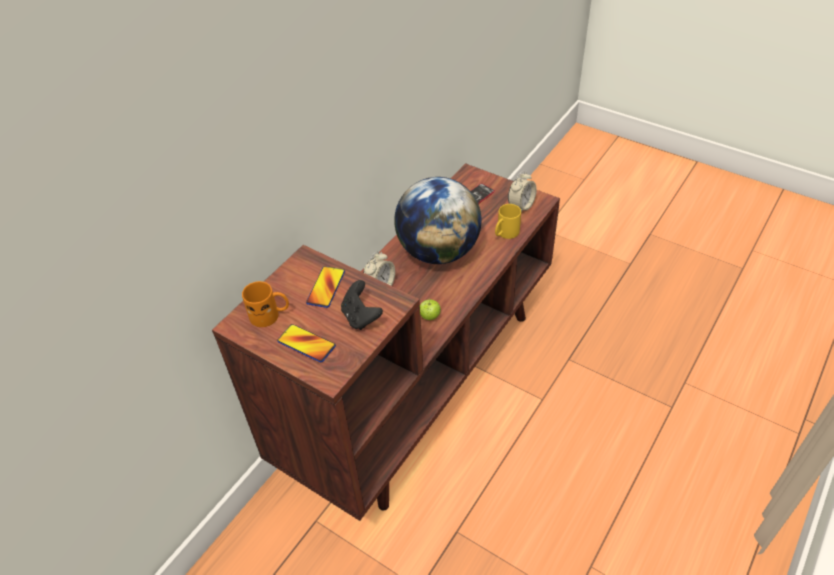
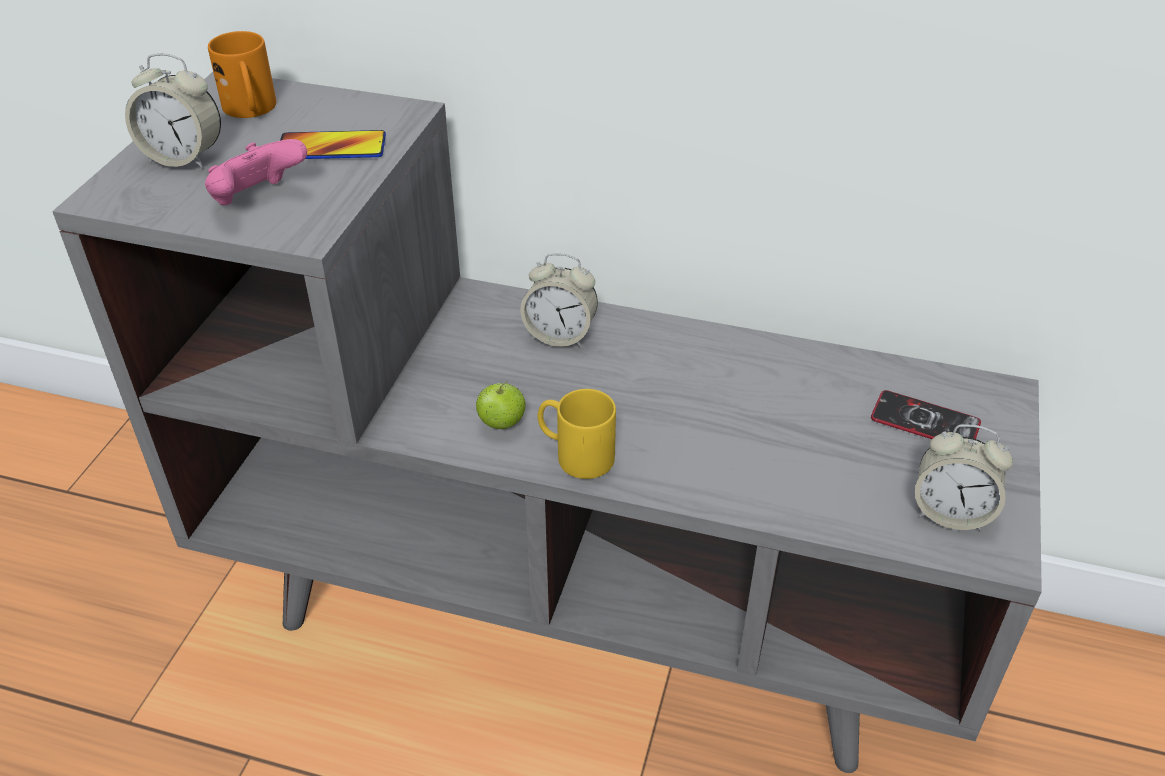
camera: 70 degrees right, 5 degrees down
brown tv stand [212,163,560,521] -> grey tv stand [52,72,1042,773]
phone [277,324,336,362] -> alarm clock [125,53,221,168]
black game controller [341,280,383,330] -> pink game controller [205,139,307,205]
globe [394,177,482,264] -> none
yellow mug [495,204,521,239] -> yellow mug moved to [538,389,616,479]

